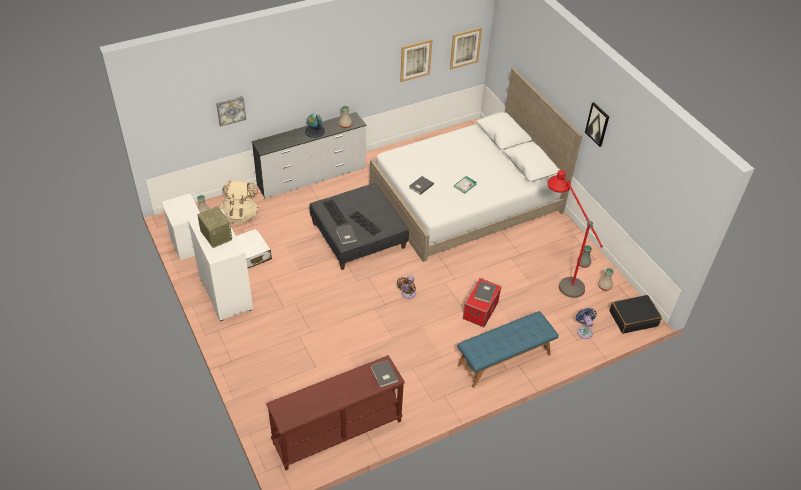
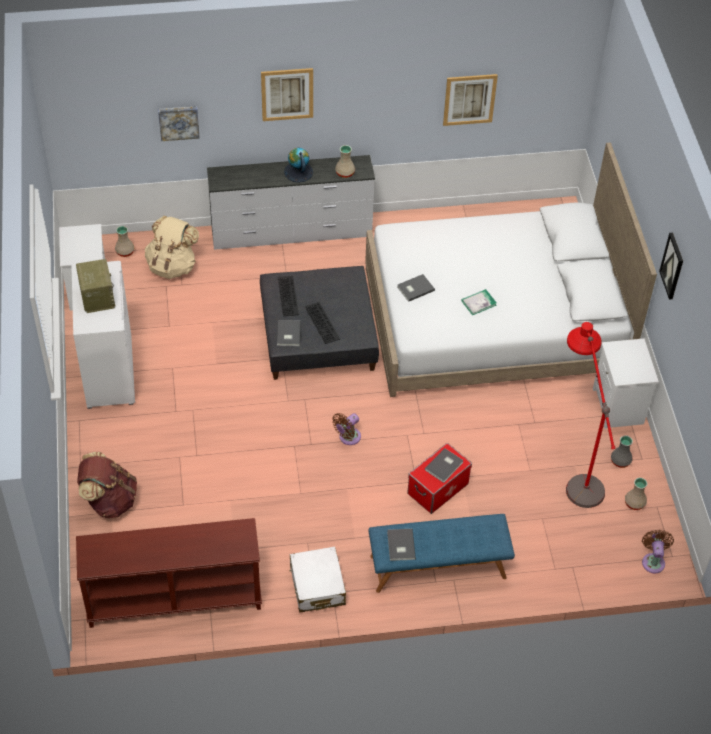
camera: 20 degrees right, 5 degrees up
white suitcase [236,229,272,268] -> white suitcase moved to [290,546,346,612]
grey book [371,360,399,387] -> grey book moved to [387,529,416,561]
picture [450,27,482,70] -> picture moved to [261,68,313,121]
blue fan [576,308,597,339] -> none
black suitcase [609,295,662,334] -> brown fan [642,530,674,574]
none -> brown backpack [77,452,137,518]
none -> white nightstand [593,339,659,429]

